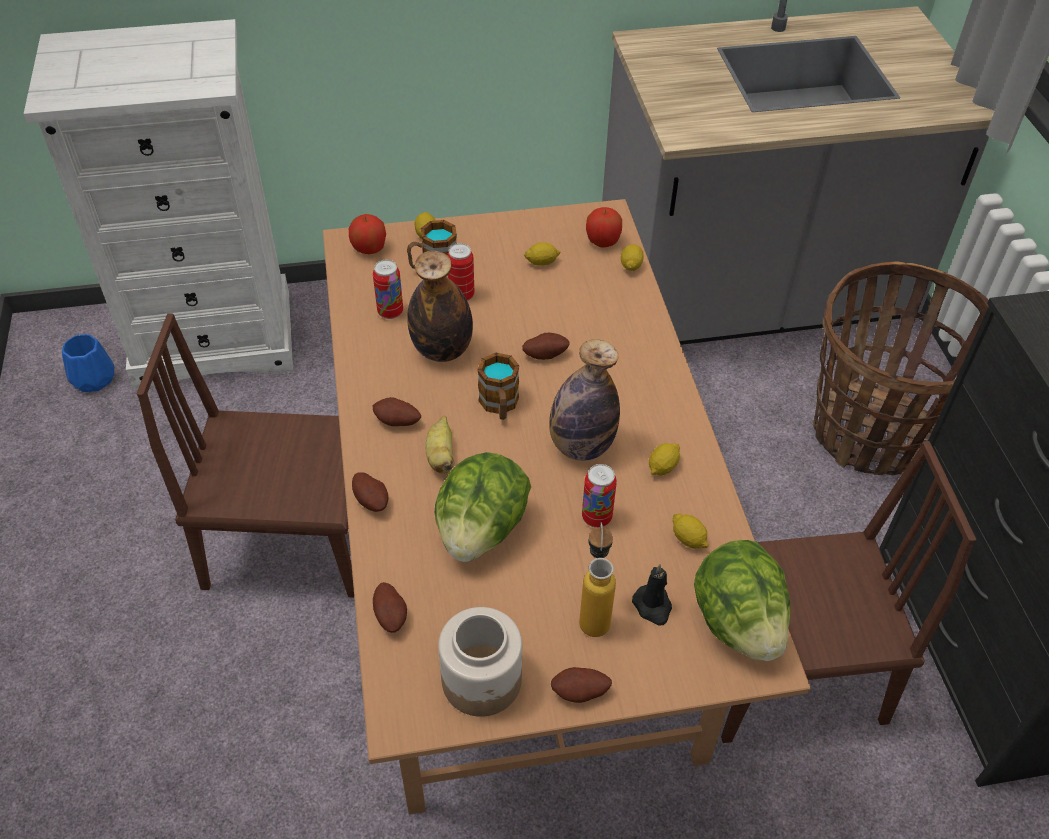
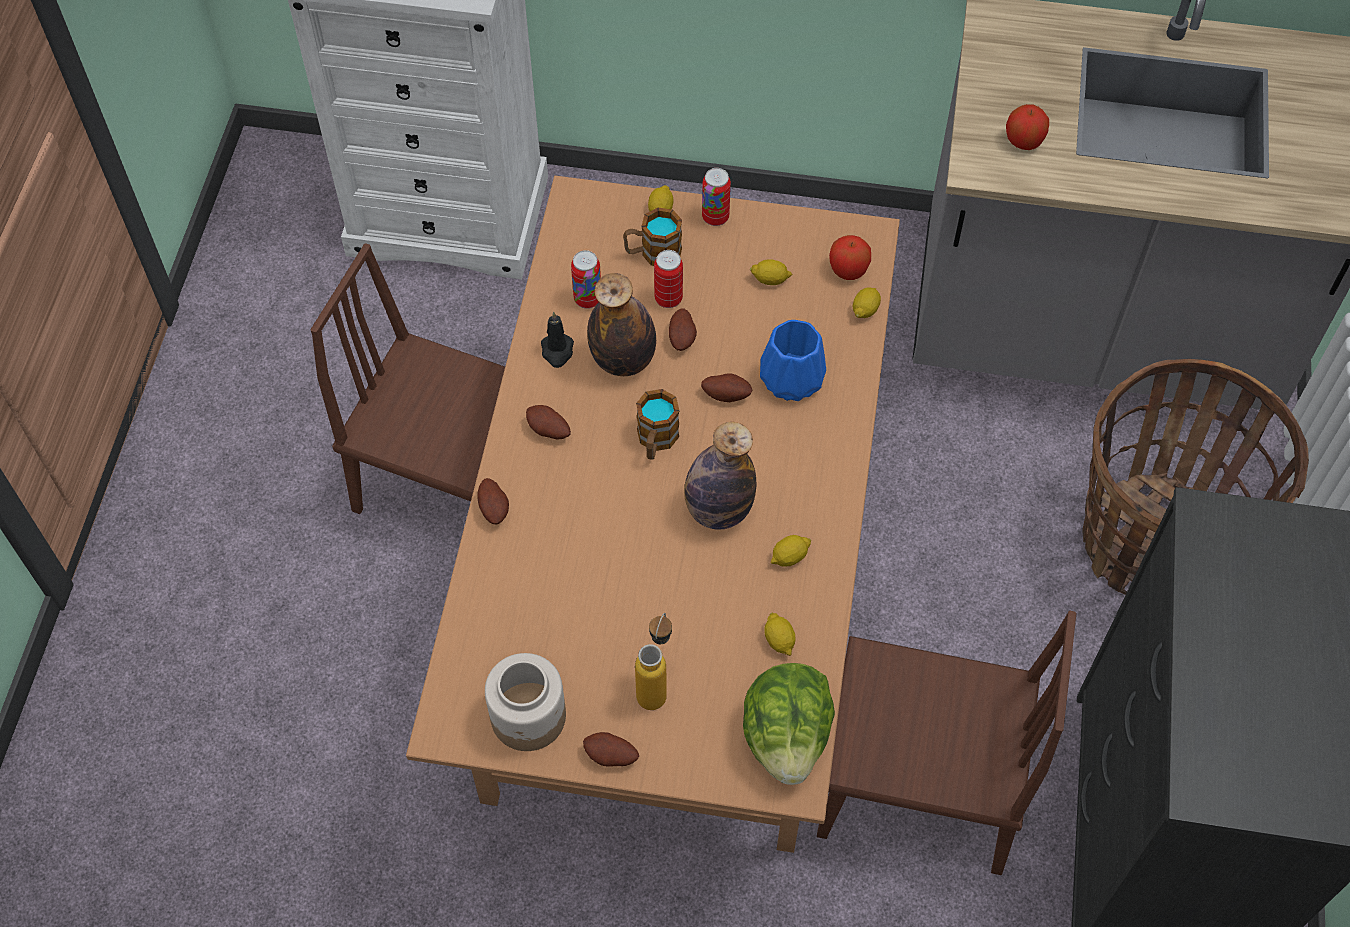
camera: 20 degrees right, 10 degrees up
blue vase [62,334,114,392] -> blue vase moved to [760,320,826,401]
apple [349,214,386,254] -> apple moved to [1006,104,1049,150]
potato [373,582,407,633] -> potato moved to [669,308,697,351]
banana [426,416,454,474] -> none
lettuce [435,452,531,562] -> none
can [582,464,617,528] -> can moved to [702,168,731,226]
black candle [632,564,672,626] -> black candle moved to [541,312,574,368]

